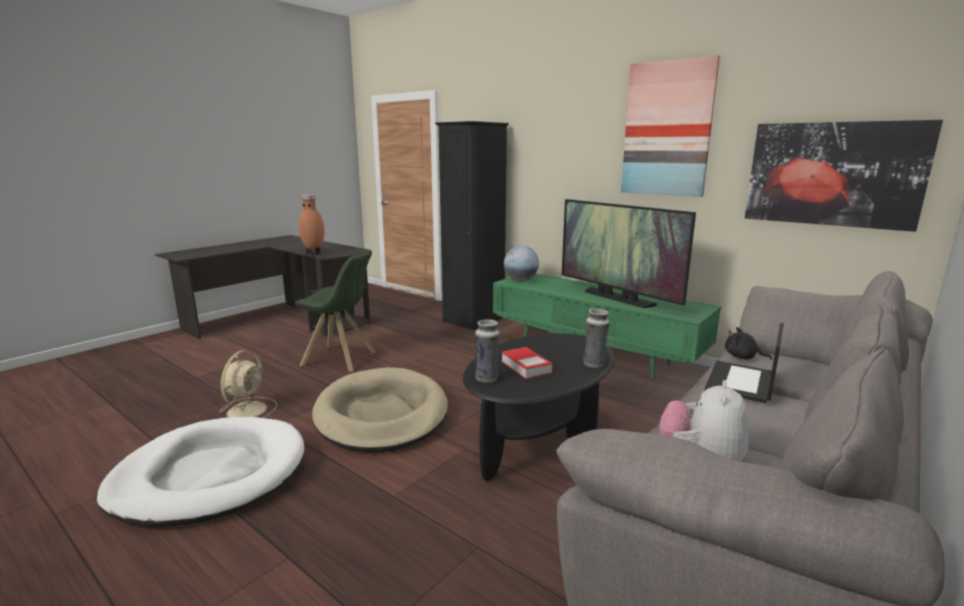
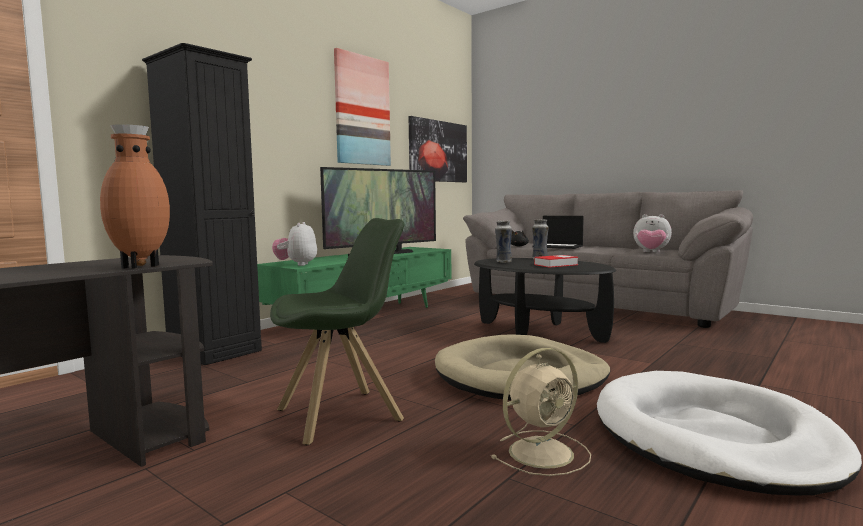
camera: 90 degrees left, 10 degrees down
beige fan [219,350,277,418] -> beige fan turned 135 degrees clockwise [491,348,591,476]
green chair [295,250,376,372] -> green chair turned 45 degrees clockwise [270,218,404,445]
vase [475,319,500,383] -> vase moved to [495,221,512,263]
globe [504,246,539,281] -> plush toy [272,222,317,266]

